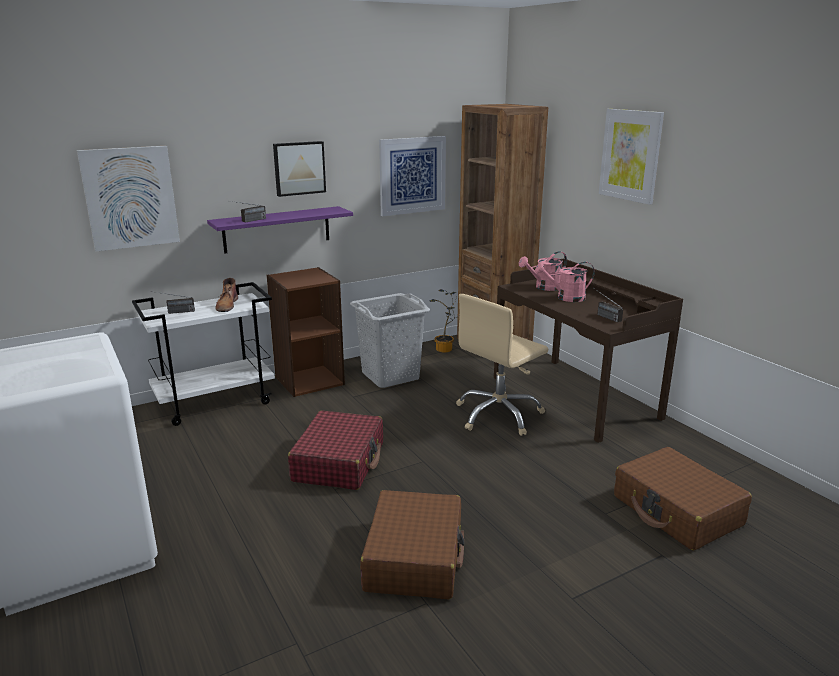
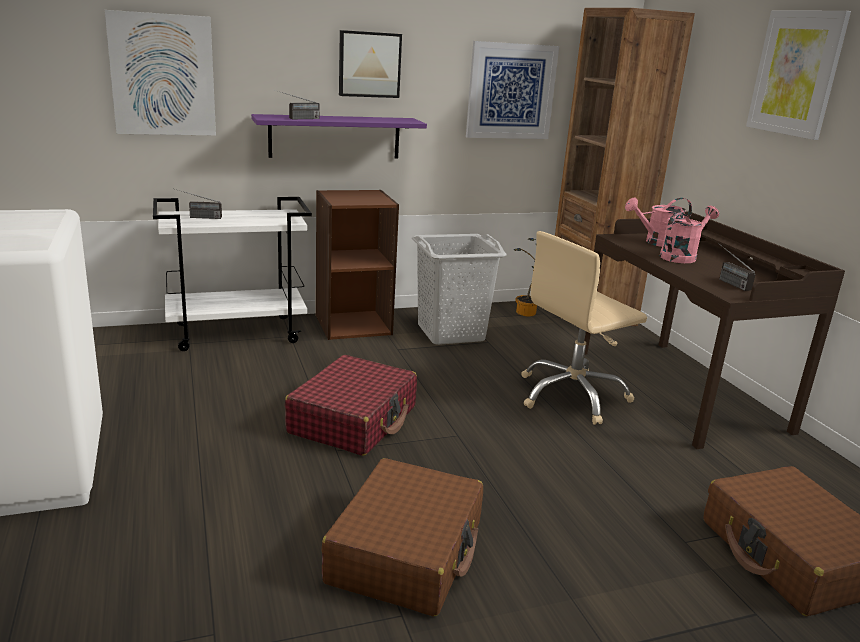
camera: 10 degrees right, 0 degrees up
brown boot [215,278,238,312] -> none
pink watering can [535,262,595,302] -> pink watering can turned 135 degrees clockwise [660,206,719,263]

